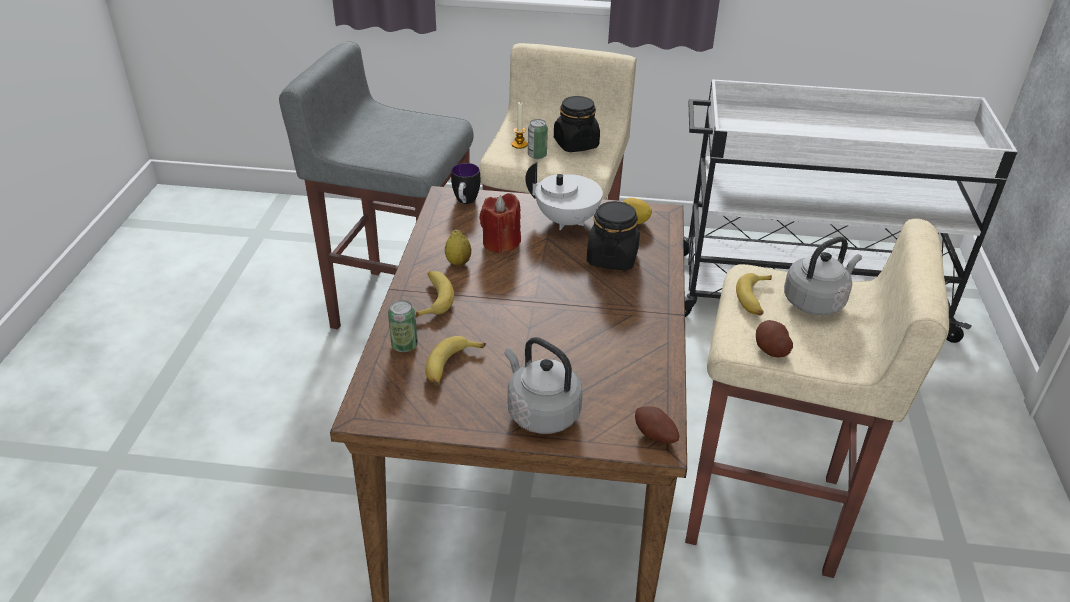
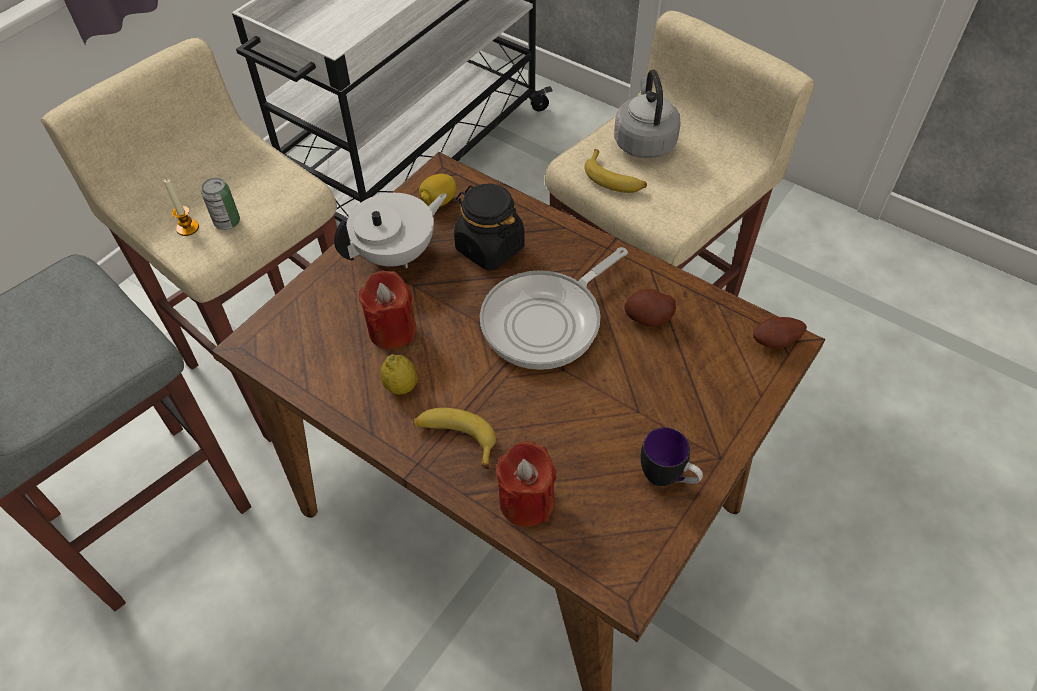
camera: 60 degrees left, 15 degrees up
can [388,300,418,352] -> red candle [496,441,557,527]
banana [425,336,486,385] -> none
mug [451,163,480,204] -> mug moved to [641,427,703,486]
grey kettle [505,337,583,434] -> none
black jar [554,96,600,152] -> none
potato [756,320,793,358] -> potato moved to [624,289,676,327]
none -> frying pan [480,247,628,370]

